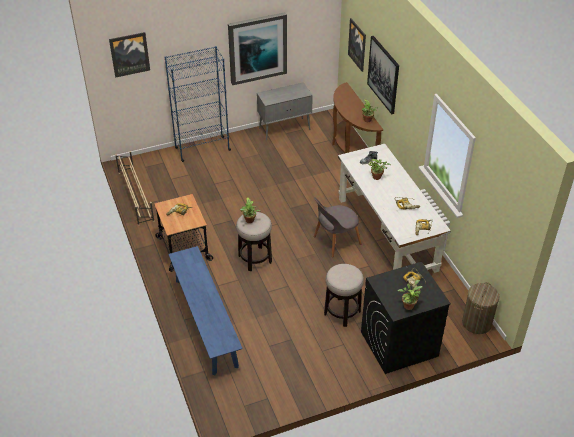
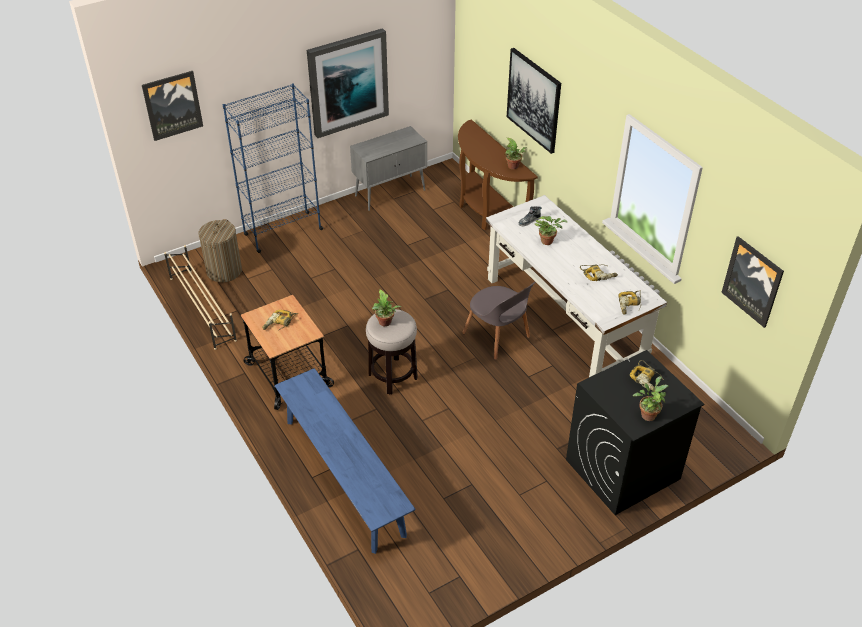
camera: 10 degrees left, 0 degrees up
grey chair [314,197,362,258] -> grey chair turned 90 degrees counterclockwise [462,282,535,360]
stool [324,264,364,327] -> none
picture [348,18,366,72] -> picture moved to [721,236,784,328]
laundry basket [462,282,500,334] -> laundry basket moved to [198,219,242,282]

